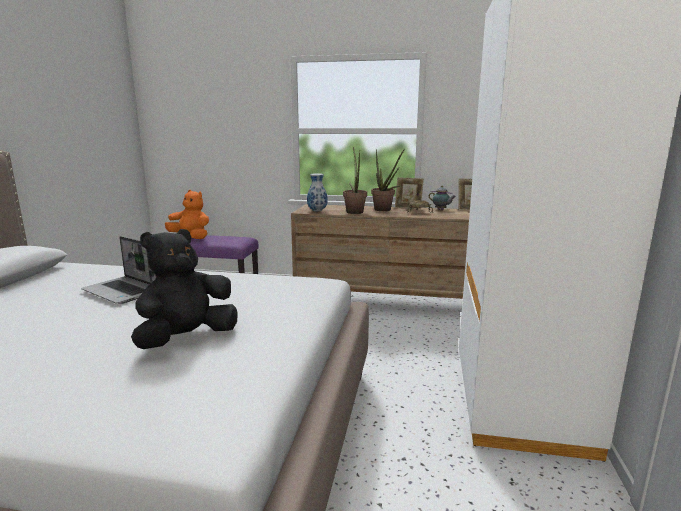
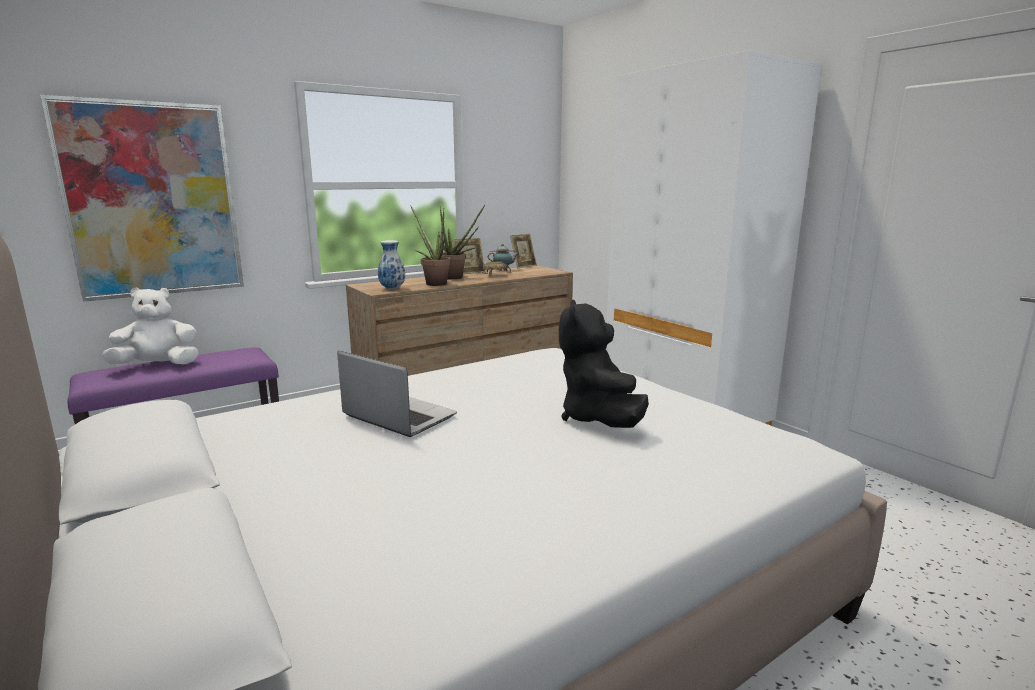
camera: 45 degrees left, 0 degrees up
laptop [81,236,157,304] -> laptop turned 135 degrees counterclockwise [337,351,457,437]
orange plush toy [165,190,209,239] -> white plush toy [102,287,199,364]
none -> picture [40,95,244,302]

